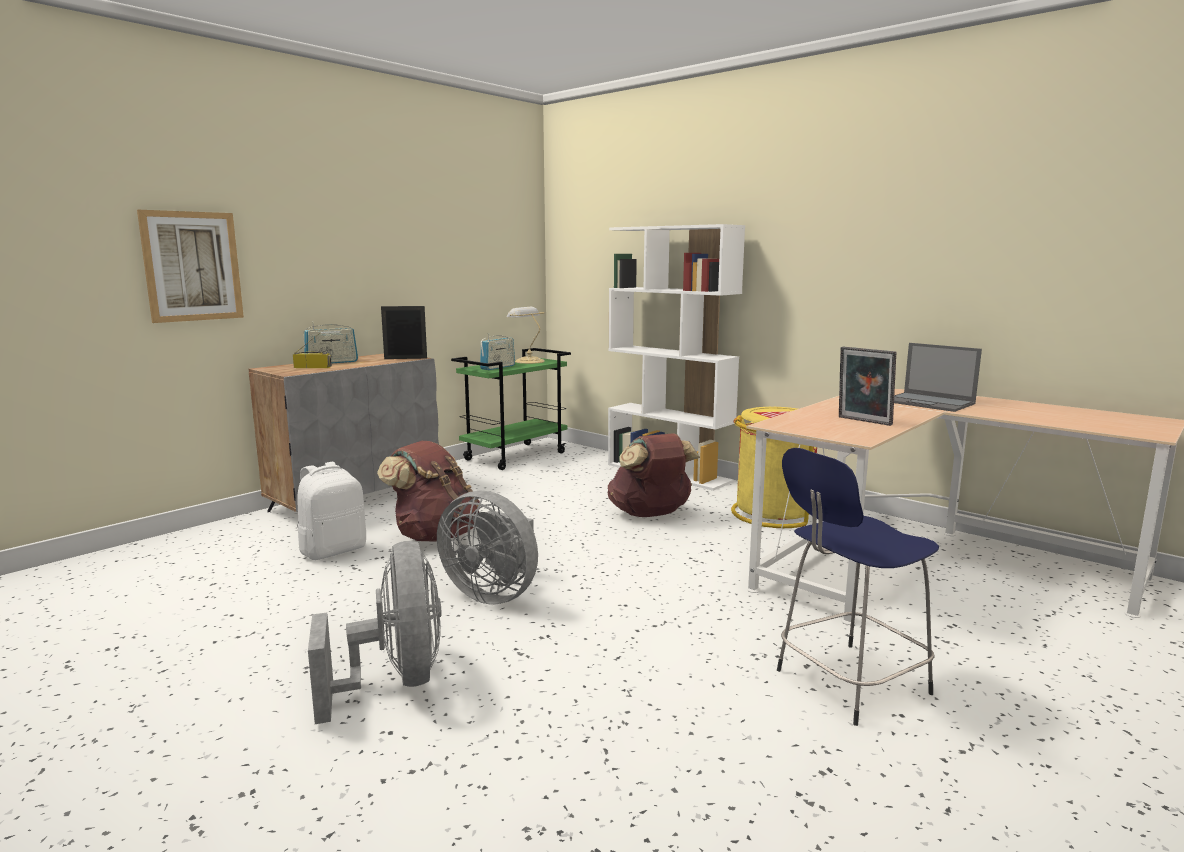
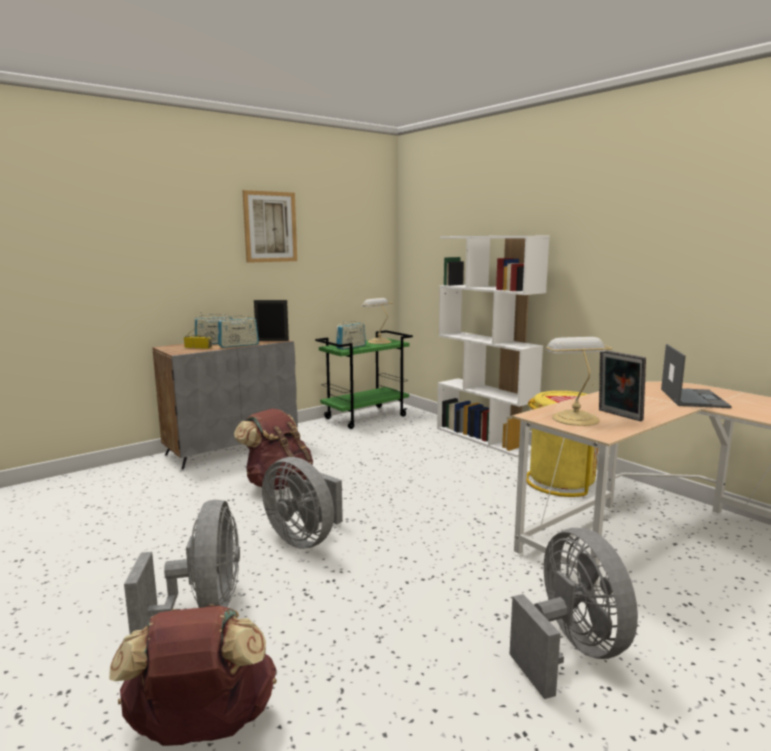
camera: 10 degrees right, 0 degrees up
picture [137,210,244,323] -> picture moved to [242,190,297,263]
white backpack [297,462,366,560] -> none
brown backpack [608,433,700,517] -> brown backpack moved to [109,604,276,746]
blue stool [777,448,939,726] -> grey fan [510,528,638,699]
laptop [894,343,982,412] -> laptop turned 135 degrees counterclockwise [661,344,732,408]
none -> radio [218,316,259,348]
none -> table lamp [545,337,613,426]

